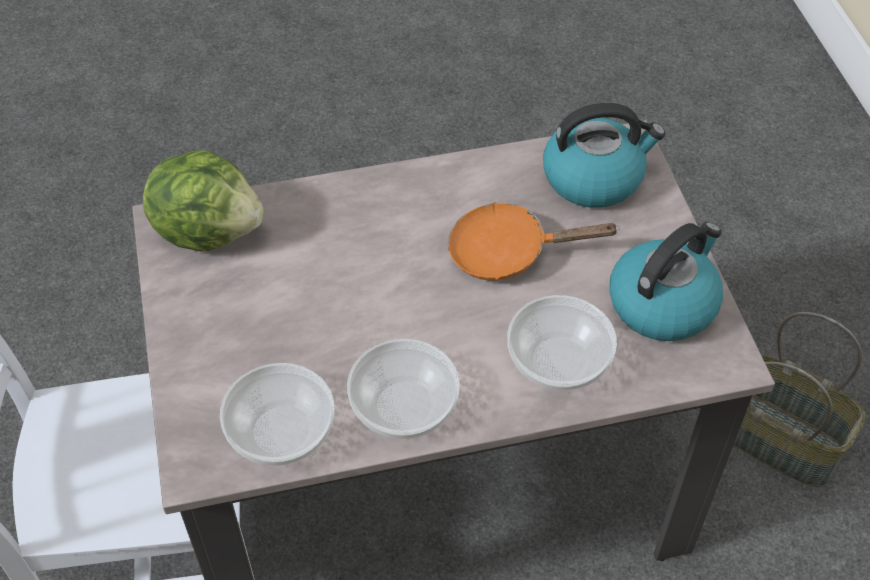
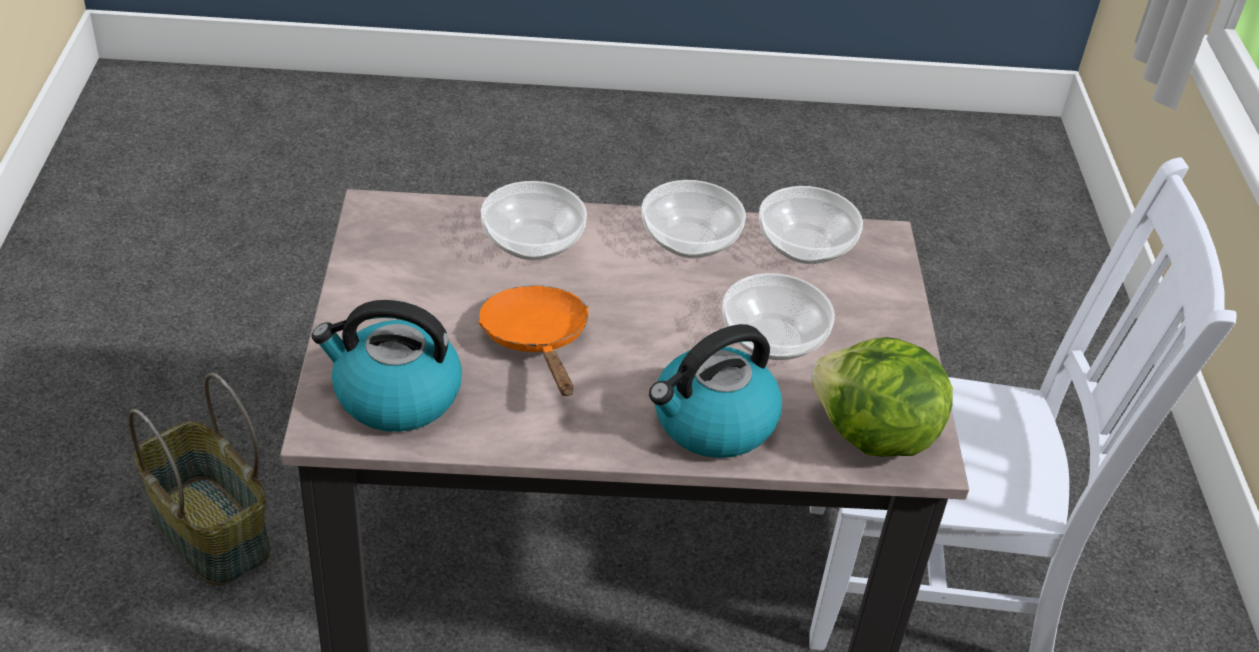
camera: 170 degrees left, 10 degrees down
orange frying pan [448,202,620,281] -> orange frying pan turned 120 degrees counterclockwise [479,285,589,396]
kettle [609,222,723,341] -> kettle moved to [649,324,782,458]
none -> bowl [722,273,835,360]

